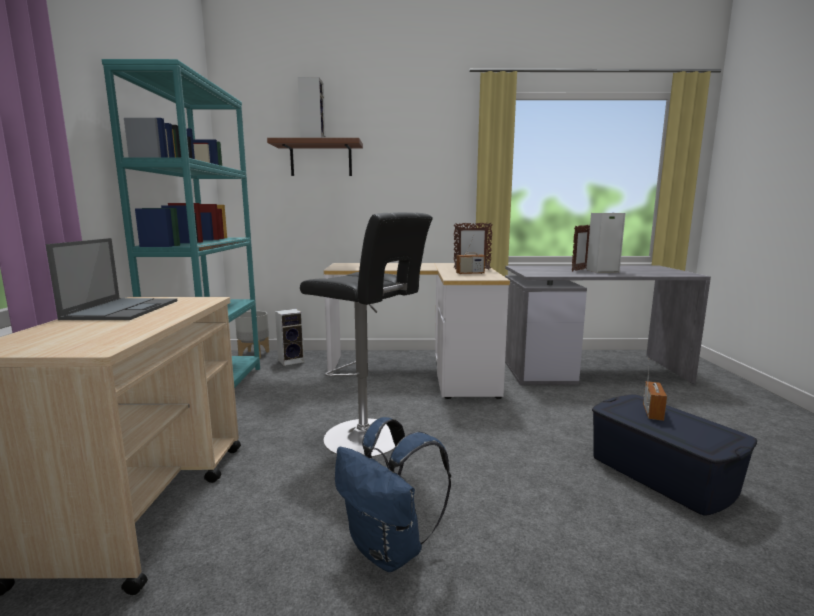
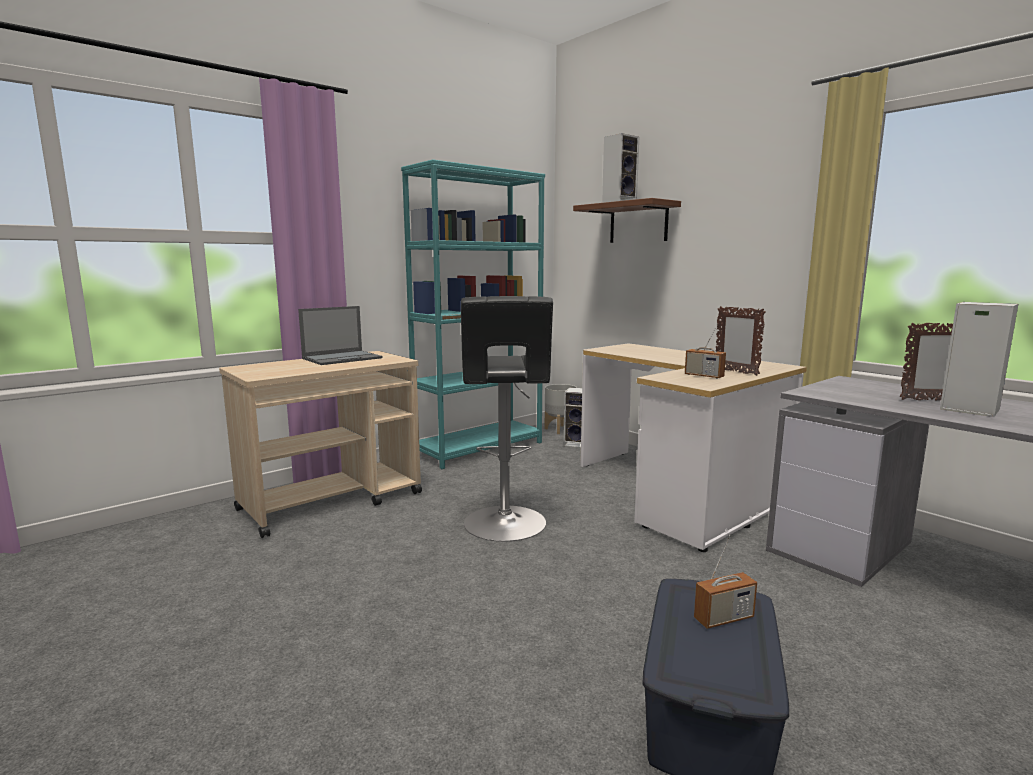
camera: 50 degrees right, 0 degrees up
blue backpack [335,417,451,572] -> none

